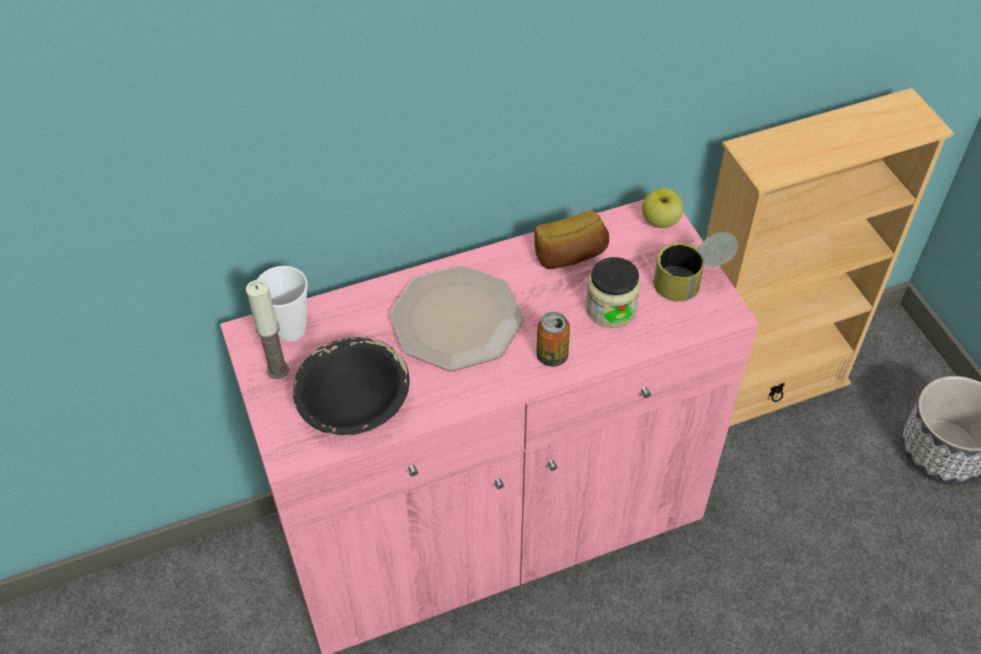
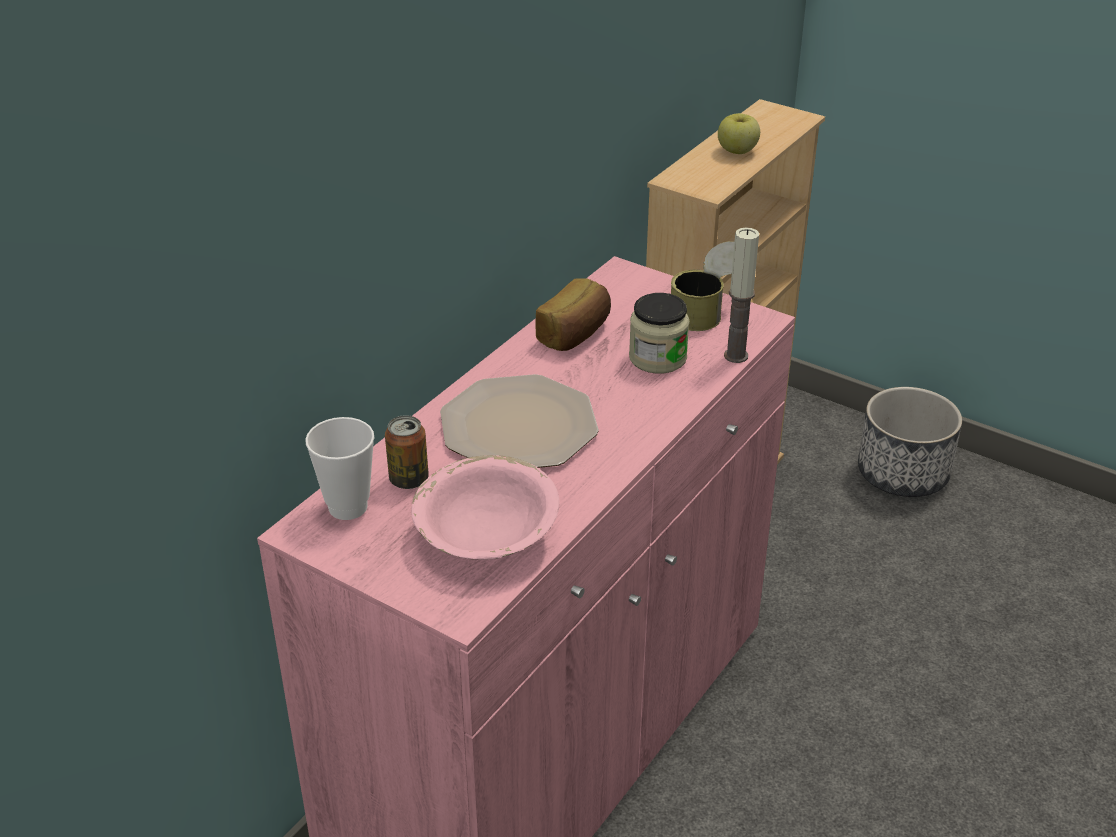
camera: 35 degrees left, 15 degrees down
candle [246,280,289,379] -> candle moved to [724,227,759,363]
black bowl [293,337,410,435] -> pink bowl [411,455,560,560]
can [536,312,570,367] -> can moved to [385,415,429,489]
apple [642,188,683,228] -> apple moved to [718,113,760,154]

